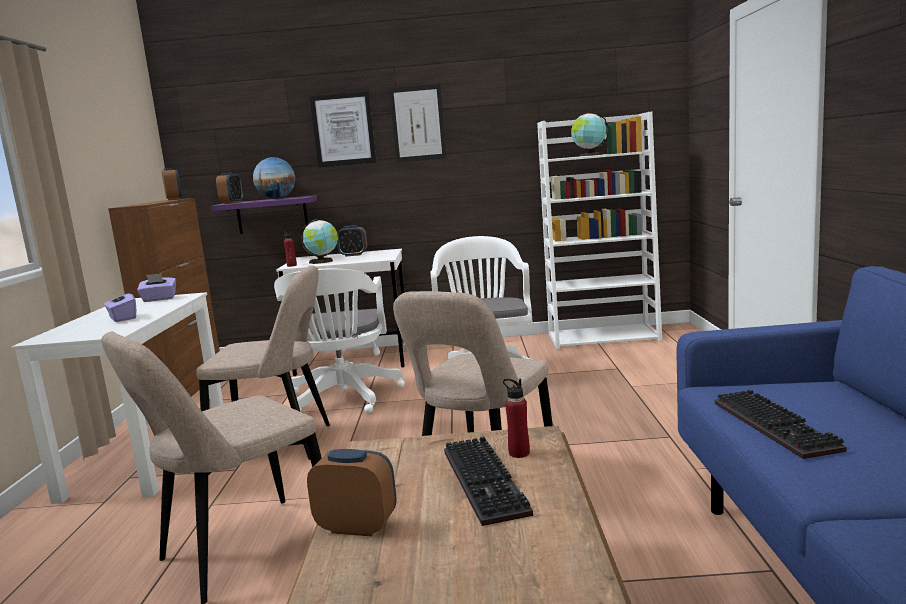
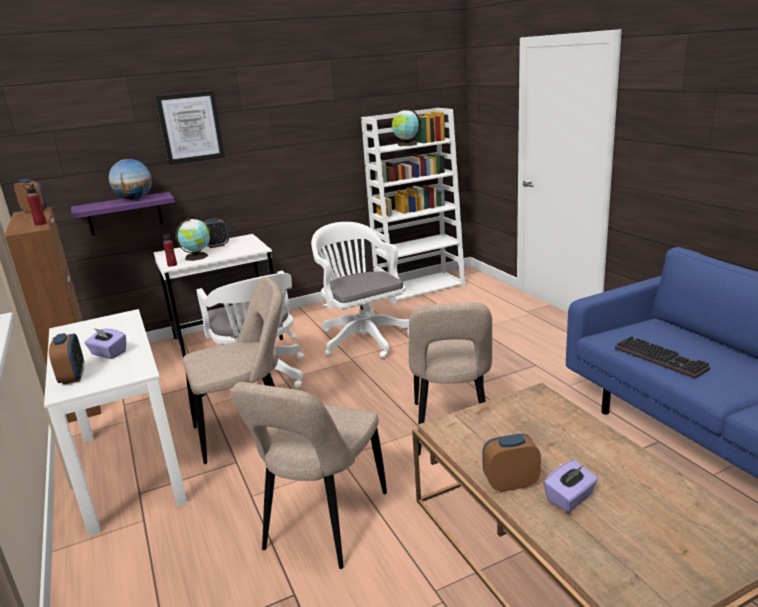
camera: 25 degrees left, 10 degrees up
purple tissue box [137,273,176,302] -> purple tissue box moved to [543,460,598,512]
alarm clock [216,173,243,204] -> alarm clock moved to [49,333,84,384]
picture [389,84,447,162] -> none
keyboard [444,436,533,526] -> none
red bottle [503,379,530,458] -> red bottle moved to [23,183,47,225]

